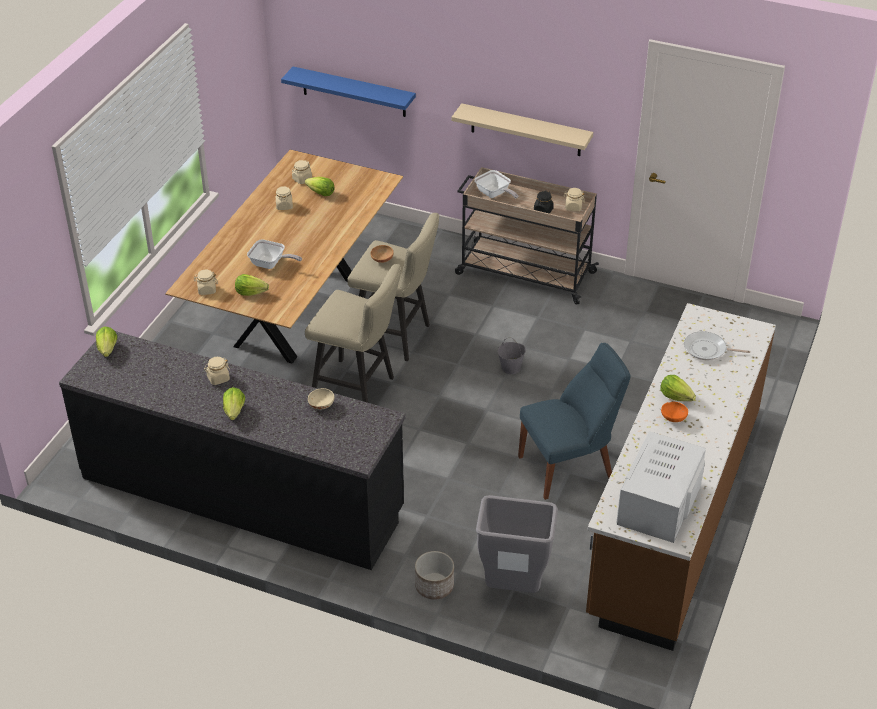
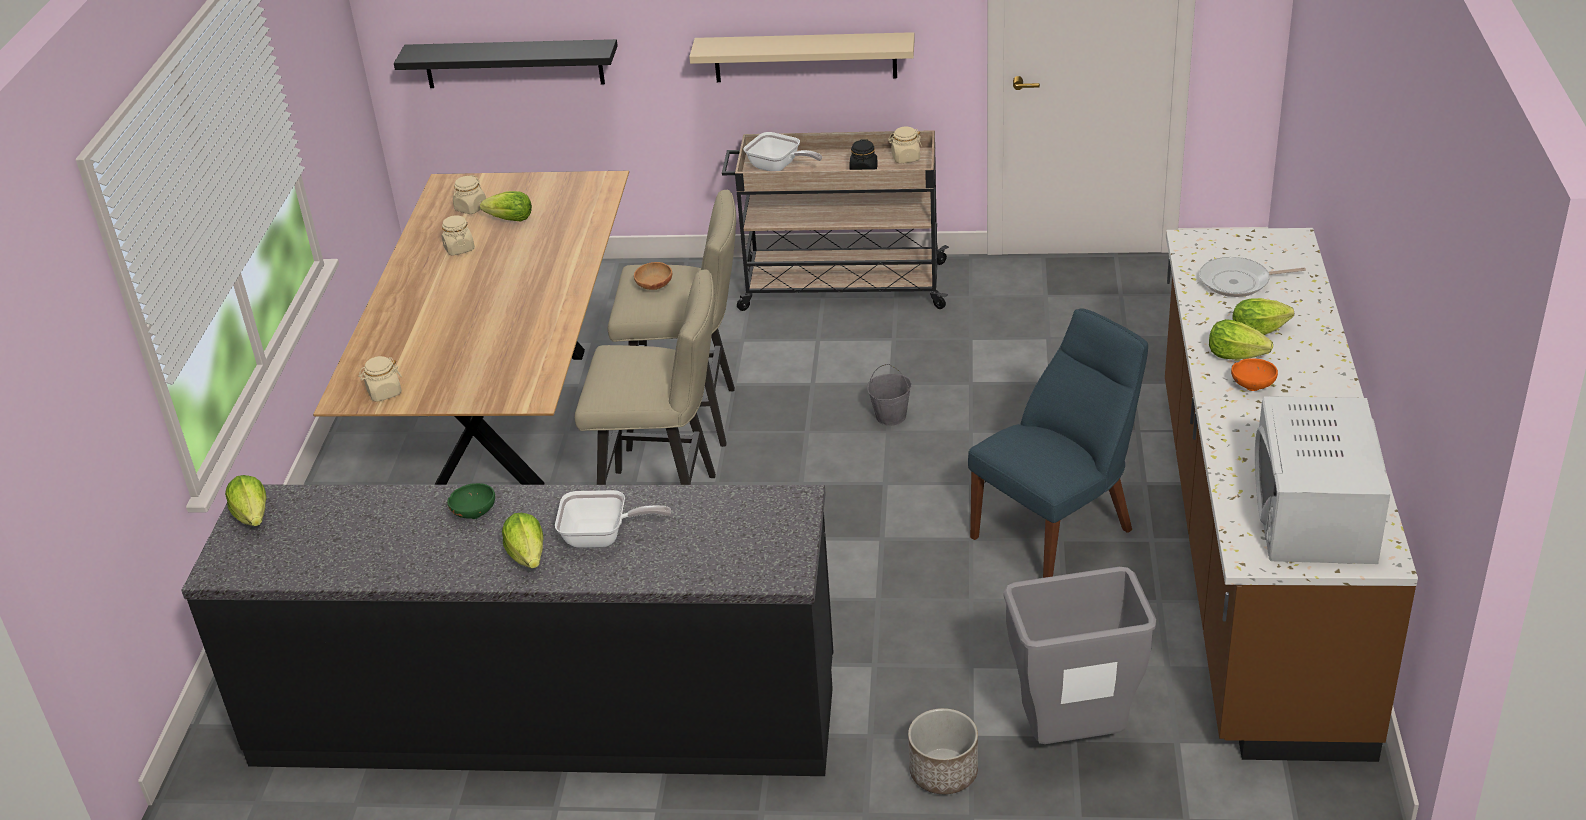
camera: 15 degrees left, 5 degrees down
beige jar [204,357,230,385] -> green bowl [447,483,495,519]
lettuce [235,274,269,296] -> lettuce moved to [1233,298,1294,335]
frying pan [247,239,302,269] -> frying pan moved to [555,490,671,548]
blue shelf [281,66,416,117] -> black shelf [394,39,618,88]
beige bowl [308,388,334,409] -> none

